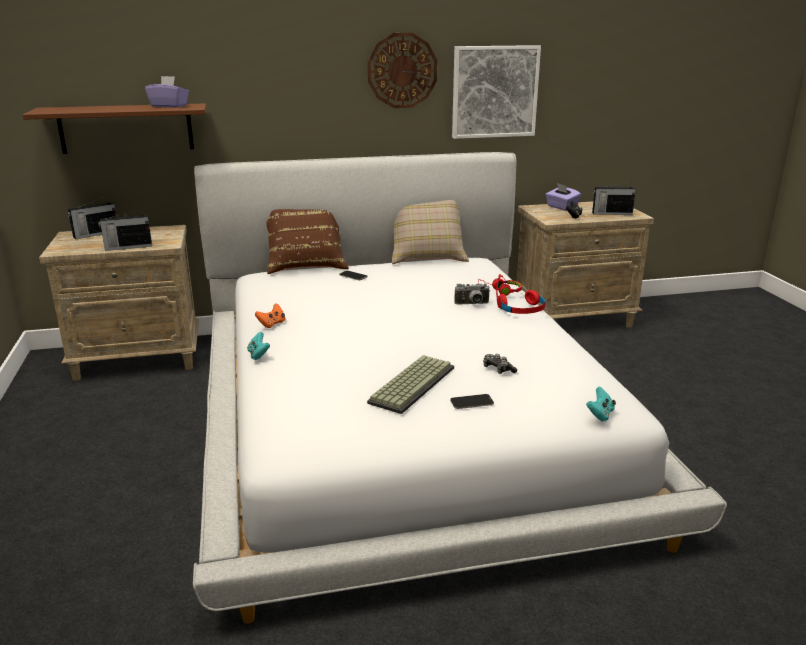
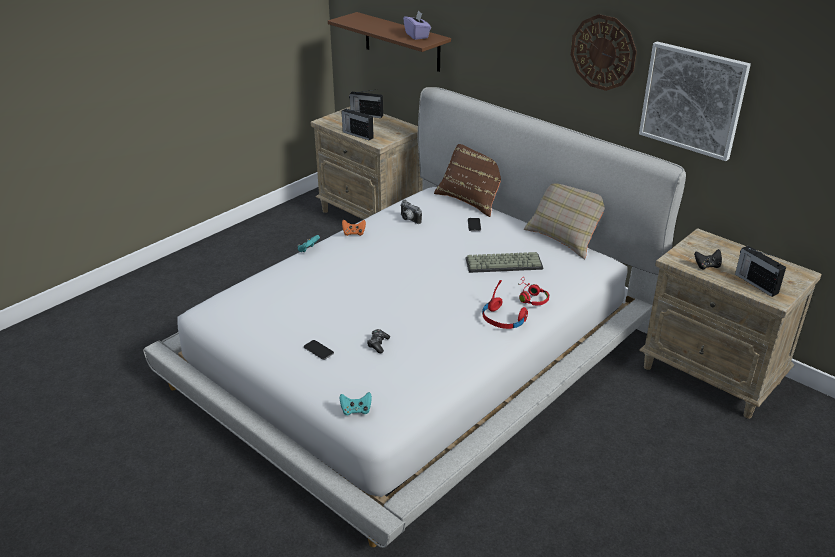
camera: 55 degrees right, 10 degrees up
keyboard [367,355,454,414] -> keyboard moved to [466,252,543,273]
camera [454,283,490,304] -> camera moved to [400,200,422,224]
purple tissue box [545,183,581,211] -> none

